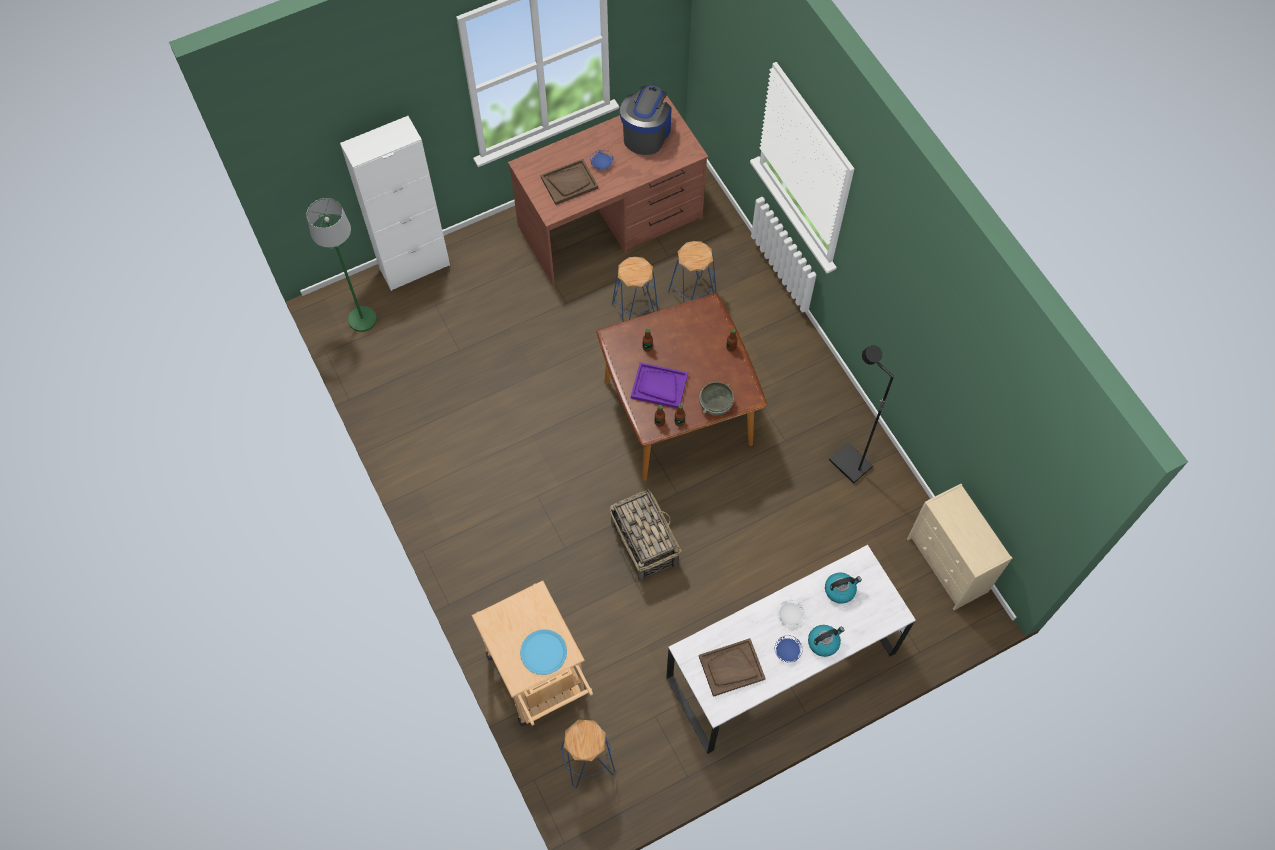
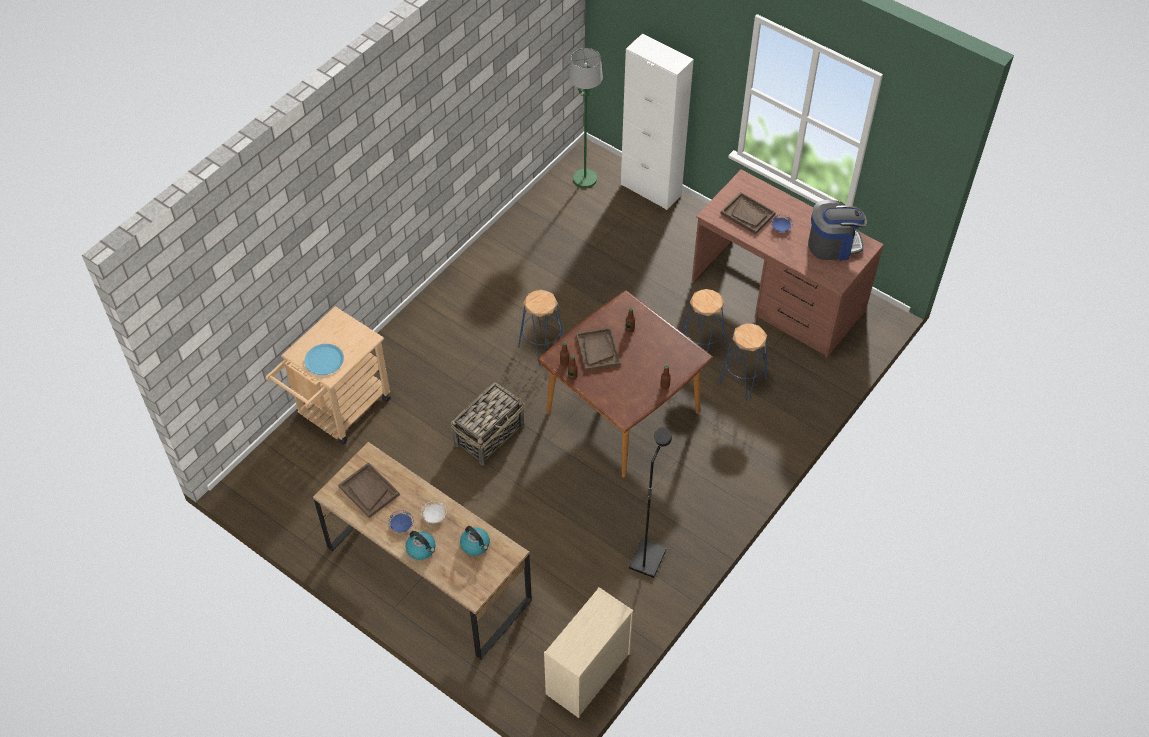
camera: 65 degrees right, 10 degrees down
blue stool [561,719,615,788] -> blue stool moved to [518,290,563,366]
purple tray [631,362,688,408] -> brown tray [576,327,621,371]
white desk [666,545,916,754] -> brown desk [313,442,532,659]
grey bowl [699,382,734,416] -> none

